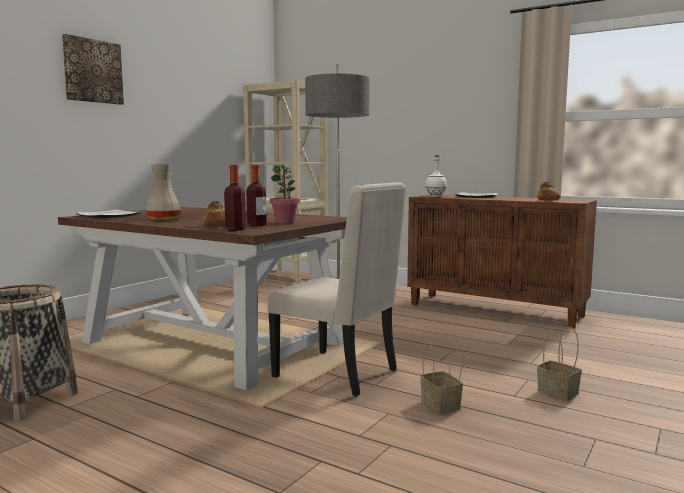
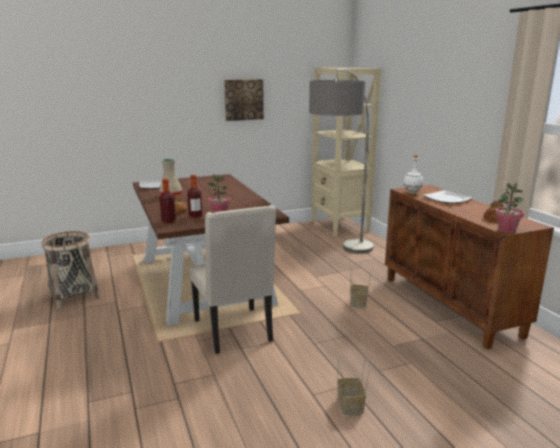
camera: 35 degrees right, 10 degrees up
picture [62,34,124,105] -> picture moved to [224,79,264,121]
basket [420,337,463,413] -> basket moved to [350,269,371,308]
none -> potted plant [495,183,524,233]

